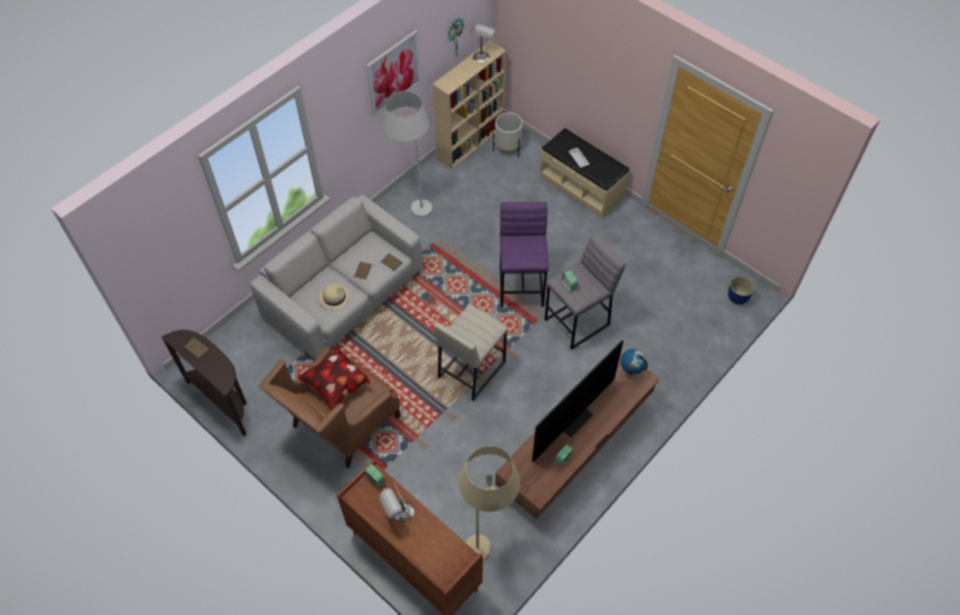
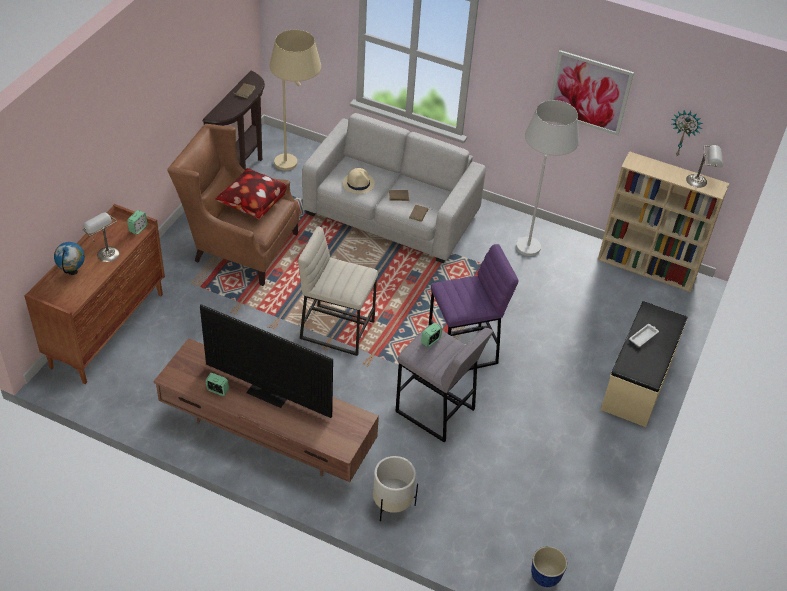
camera: 70 degrees right, 10 degrees down
beige floor lamp [459,446,520,560] -> beige floor lamp moved to [270,30,321,171]
white planter [493,113,523,157] -> white planter moved to [373,456,418,521]
globe [621,349,648,375] -> globe moved to [54,242,85,275]

